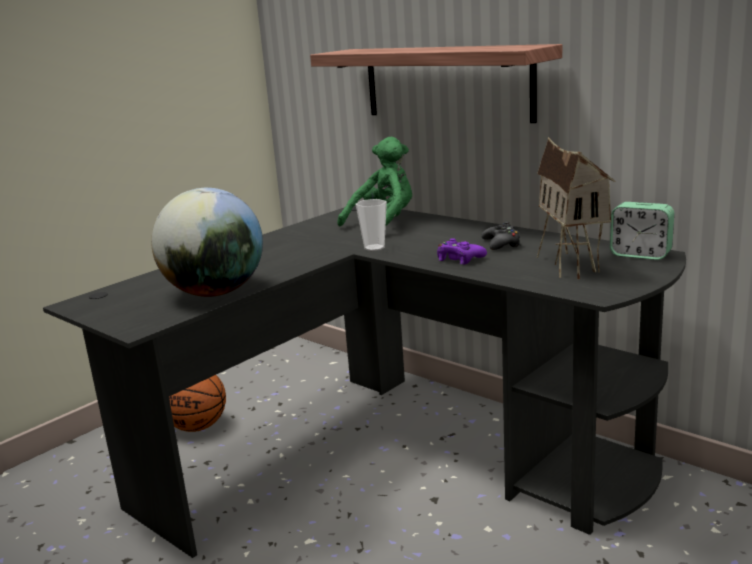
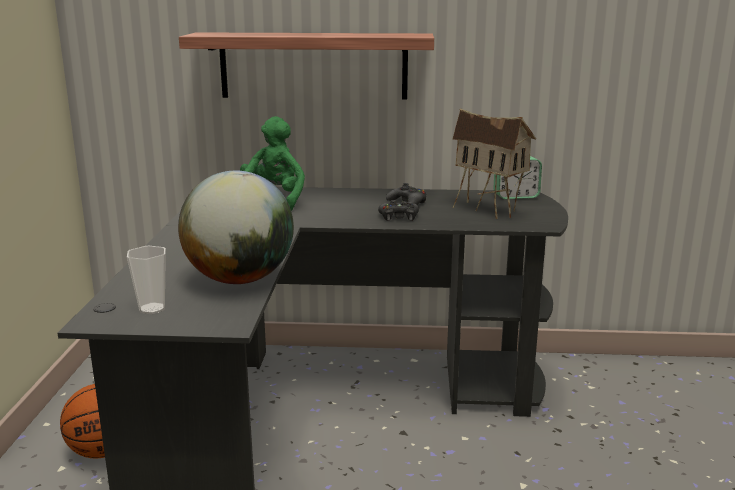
camera: 40 degrees left, 0 degrees up
cup [355,199,387,251] -> cup moved to [127,246,166,314]
purple game controller [437,238,487,265] -> black game controller [378,200,419,221]

